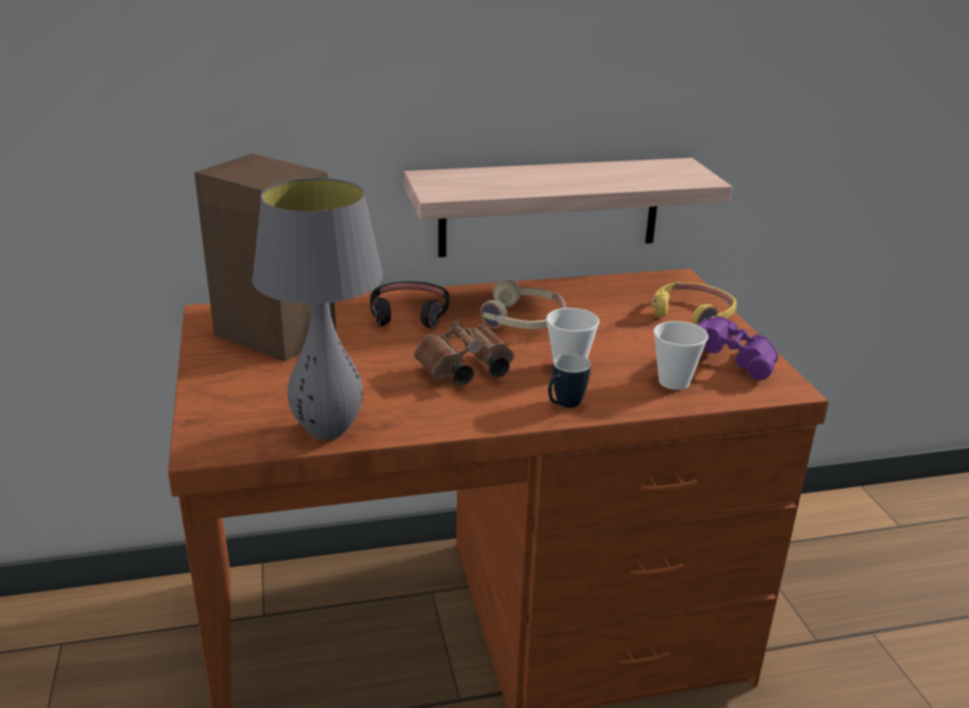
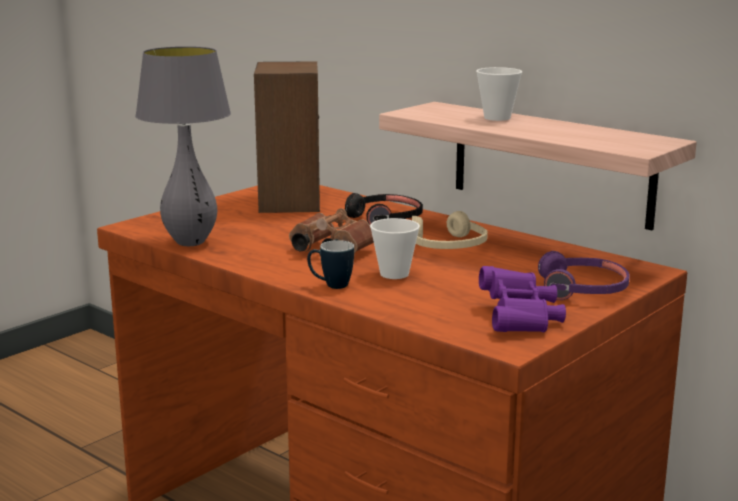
camera: 55 degrees right, 10 degrees down
yellow headphones [651,282,737,325] -> purple headphones [538,251,630,300]
cup [653,321,709,390] -> cup moved to [476,67,522,121]

